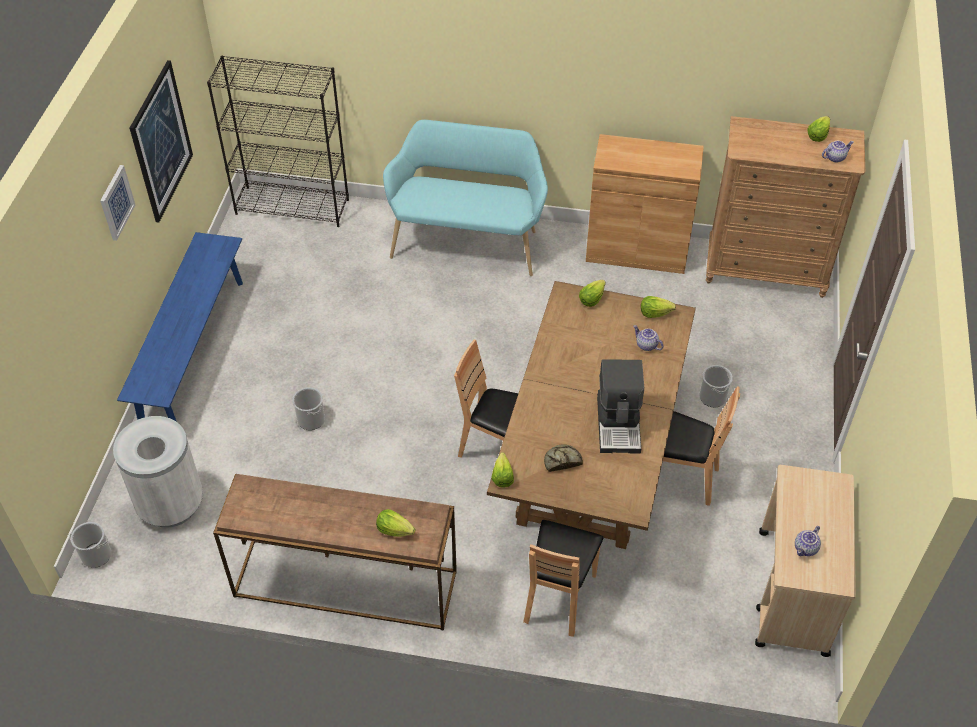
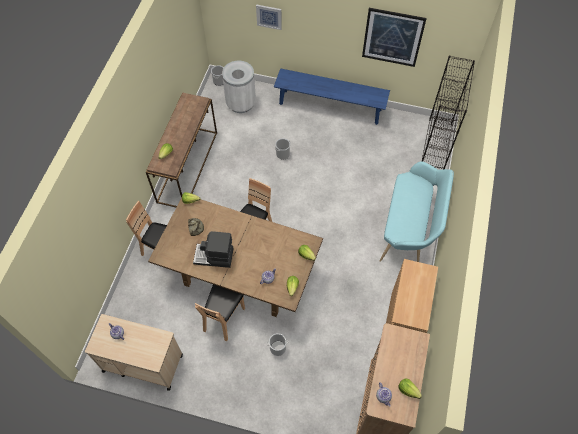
camera: 95 degrees right, 10 degrees up
picture [100,165,135,241] -> picture moved to [256,5,282,30]

